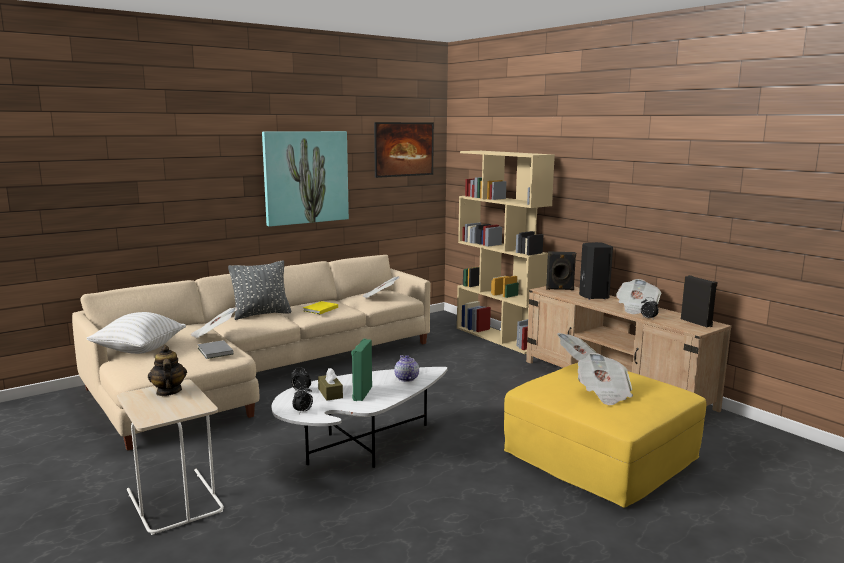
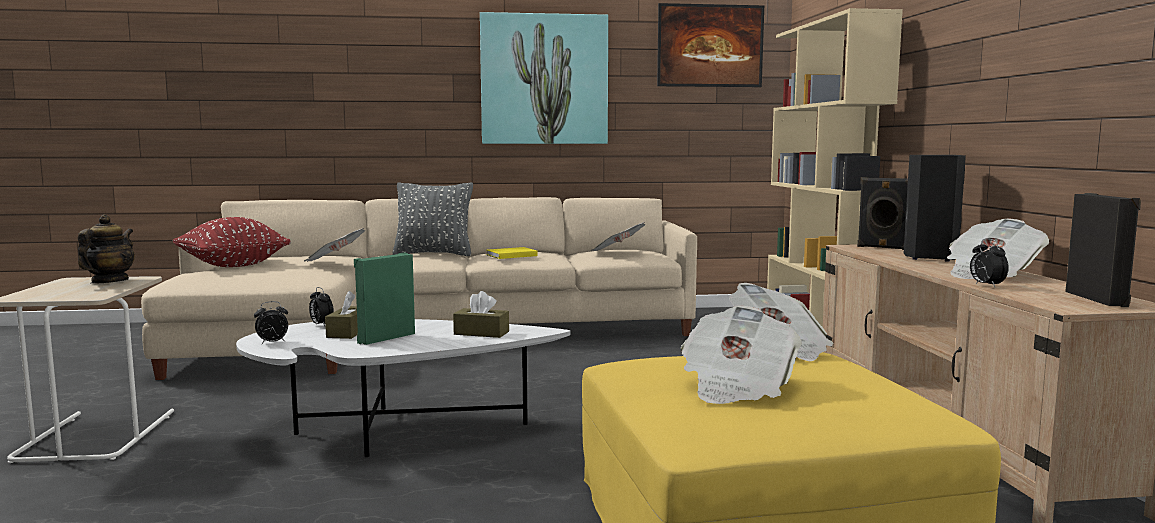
camera: 30 degrees right, 5 degrees down
white pillow [86,312,186,354] -> red pillow [173,217,291,267]
grey book [198,340,234,359] -> none
teapot [394,355,419,382] -> brown tissue box [453,291,509,338]

